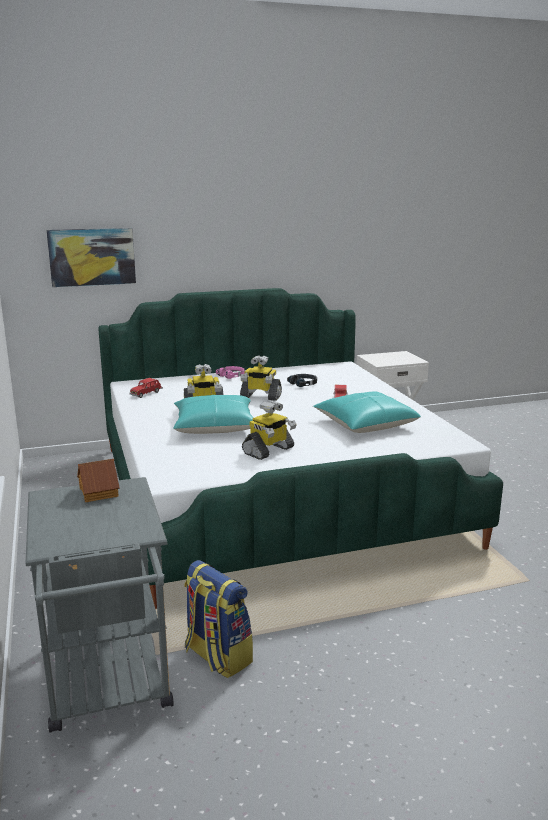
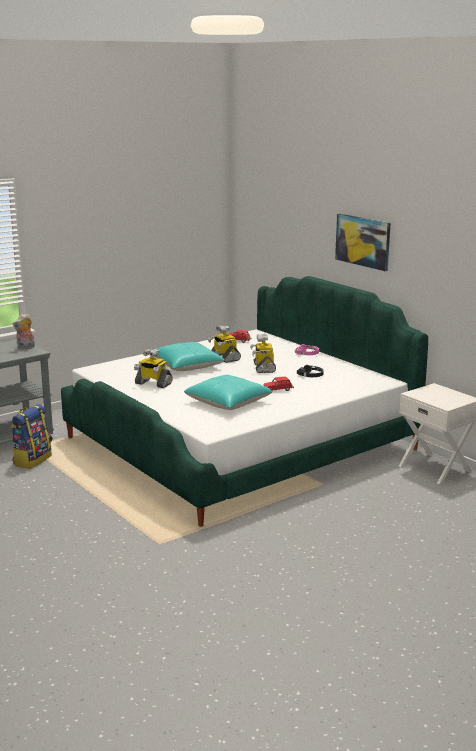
camera: 70 degrees right, 0 degrees up
picture [46,228,136,287] -> picture moved to [335,213,390,271]
toy house [77,459,120,502] -> plush toy [13,313,35,350]

